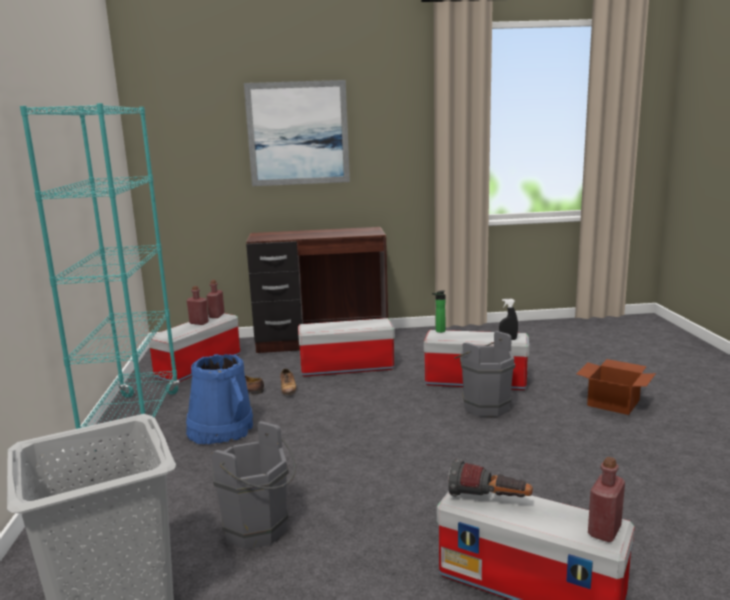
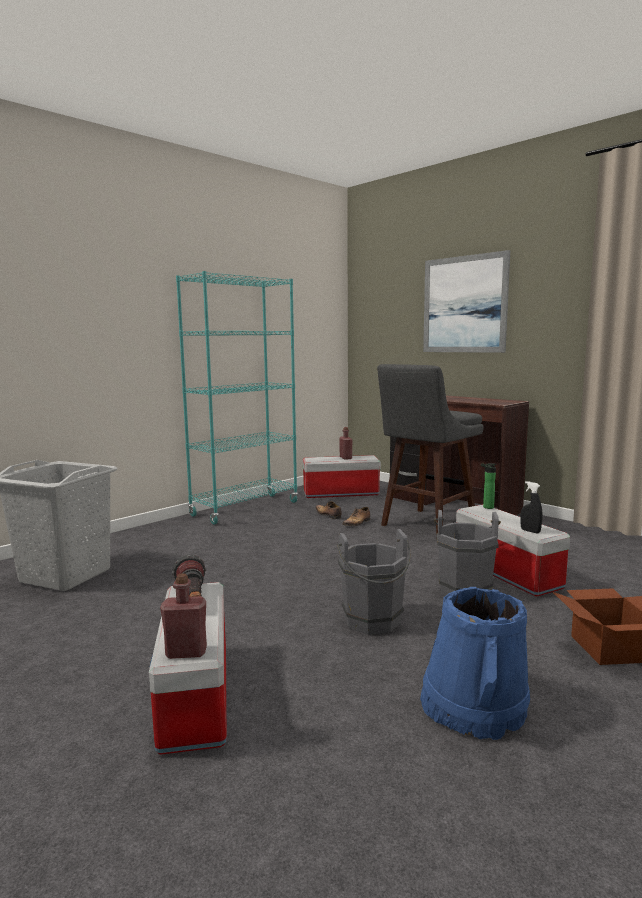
camera: 50 degrees right, 5 degrees down
blue bucket [186,354,253,444] -> blue bucket moved to [420,587,530,740]
red bottle [206,280,225,318] -> none
grey bucket [212,421,296,549] -> grey bucket moved to [338,529,411,635]
storage box [298,318,395,377] -> grey stool [377,364,484,539]

